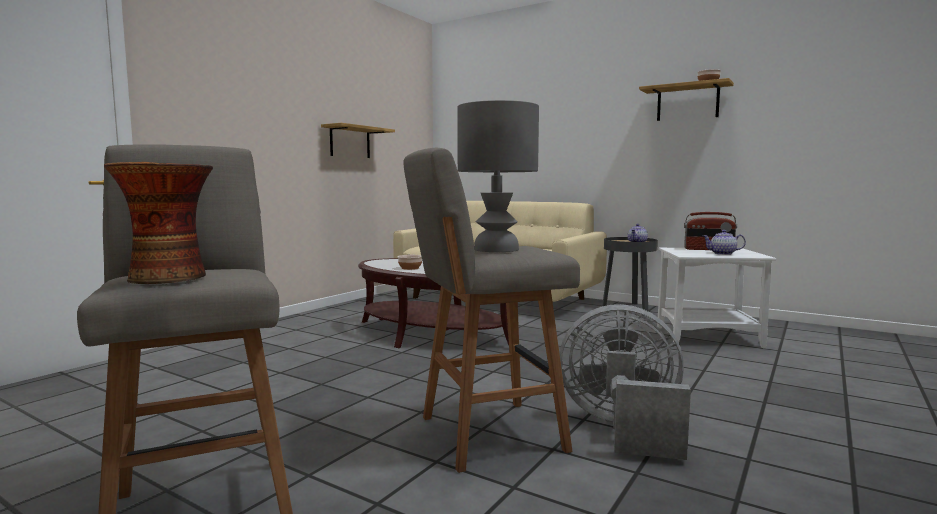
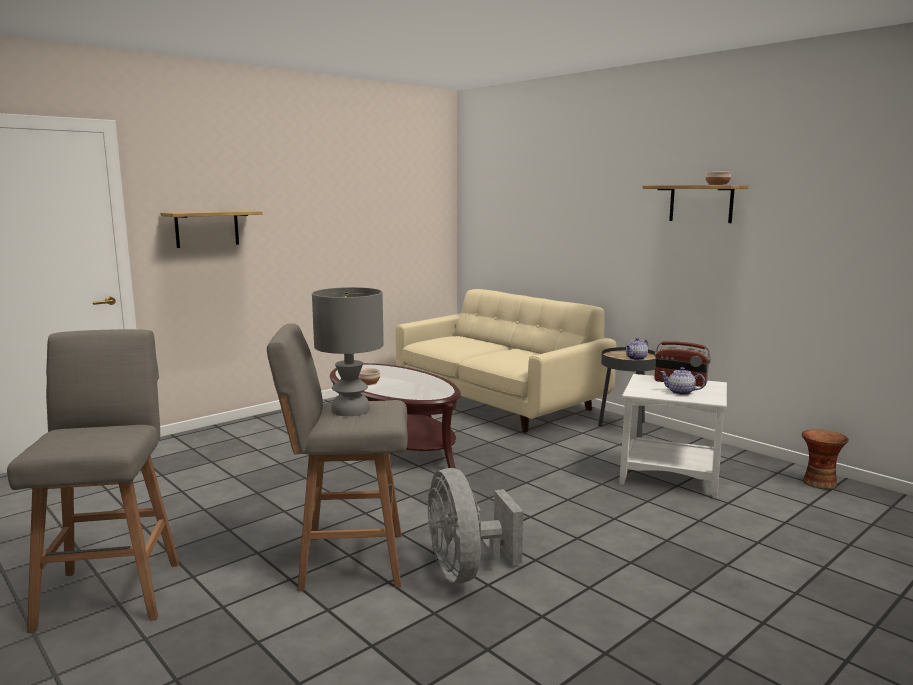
camera: 15 degrees right, 5 degrees up
vase [104,162,213,284] -> vase moved to [802,429,849,489]
shelf [321,123,395,158] -> shelf moved to [160,211,263,248]
grey fan [559,304,691,460] -> grey fan turned 135 degrees counterclockwise [427,468,523,584]

